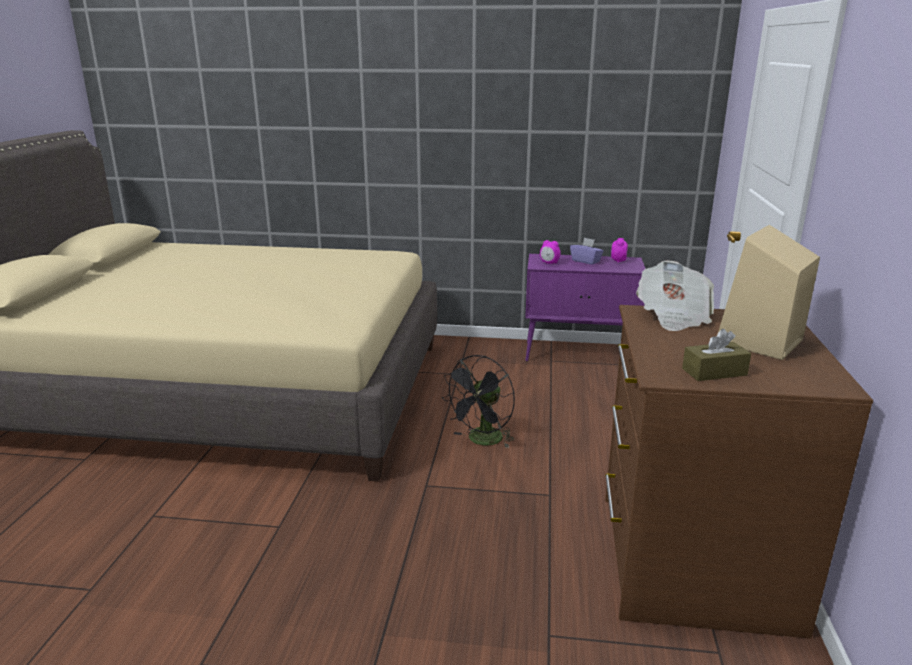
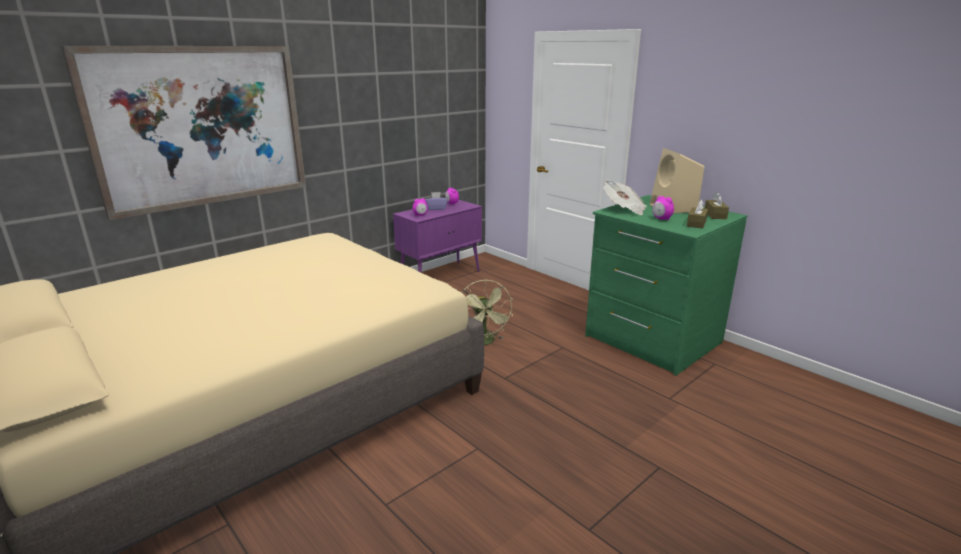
camera: 50 degrees left, 0 degrees up
black fan [442,355,515,448] -> green fan [462,280,513,345]
brown dresser [605,305,873,639] -> green dresser [585,195,747,376]
none -> picture [61,46,306,220]
none -> alarm clock [653,196,674,220]
none -> brown tissue box [705,192,729,219]

